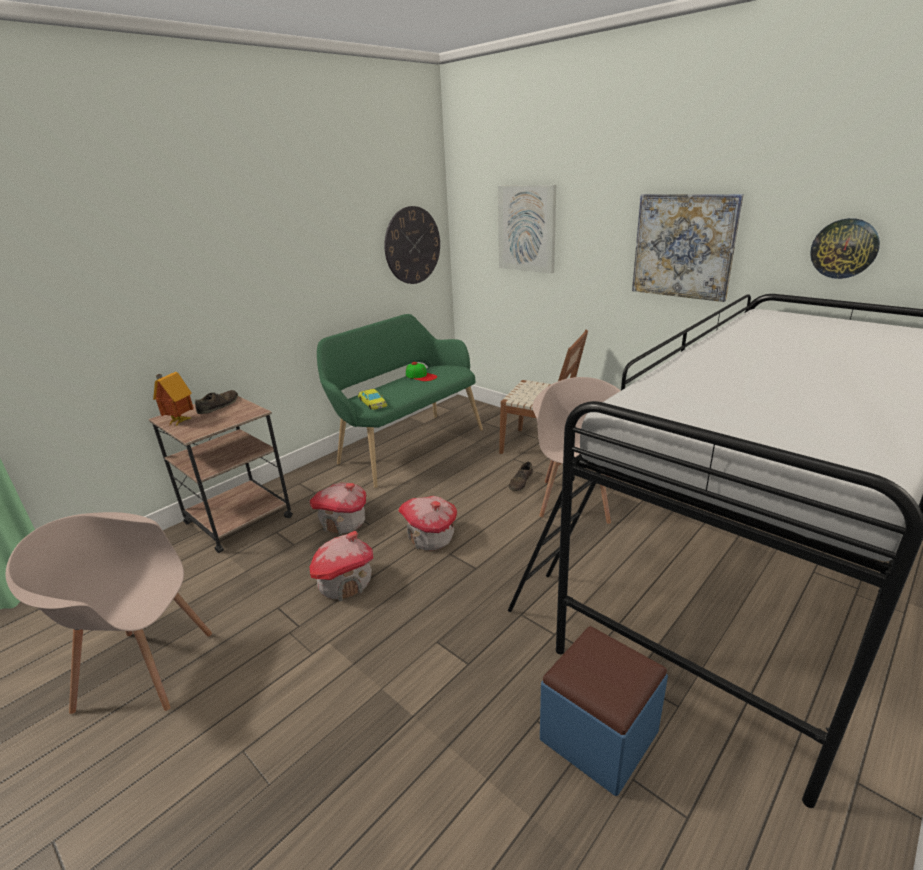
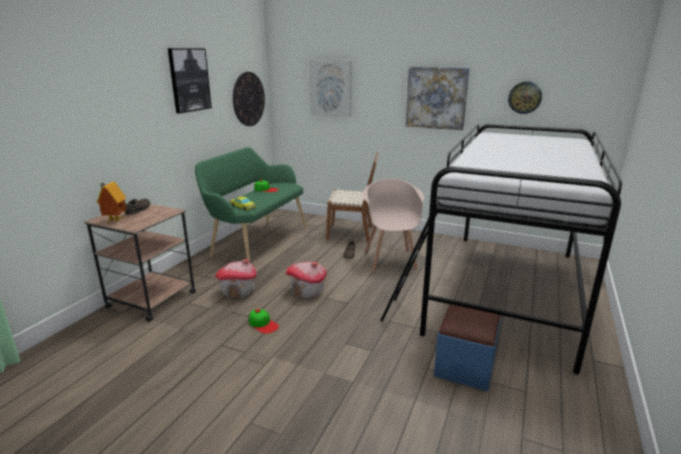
camera: 20 degrees left, 5 degrees down
beige chair [5,512,212,714] -> none
toy house [310,531,373,601] -> cap [249,309,279,334]
none -> picture [168,48,212,113]

